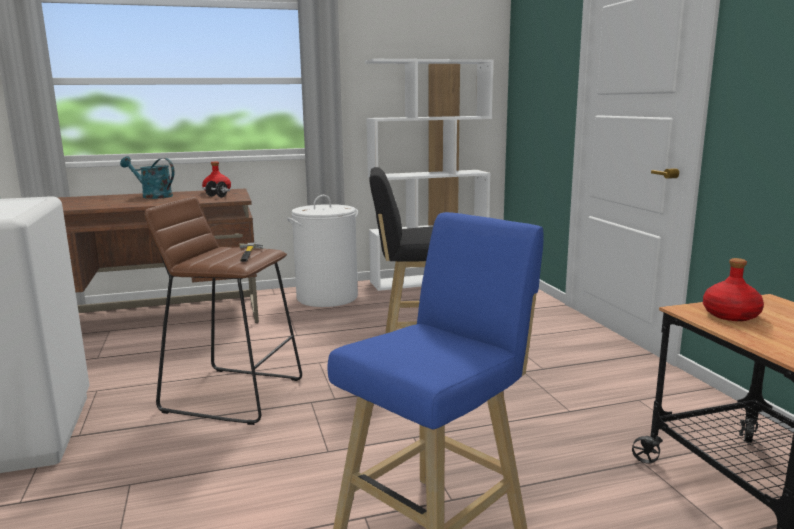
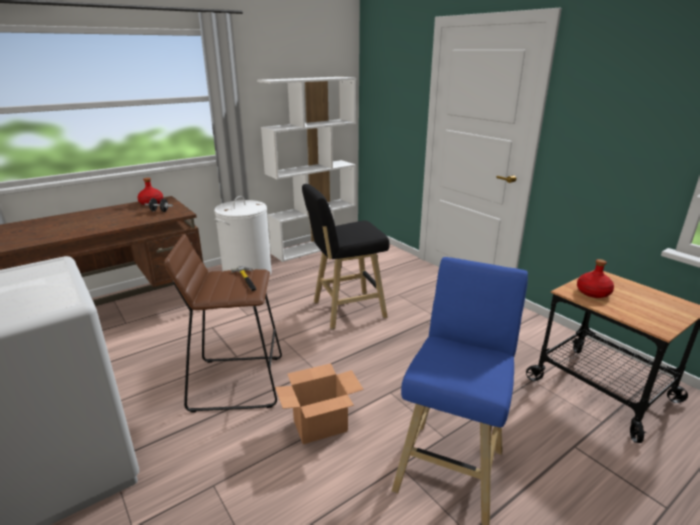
camera: 20 degrees left, 10 degrees up
turquoise watering can [120,156,175,199] -> none
none -> cardboard box [275,363,364,444]

